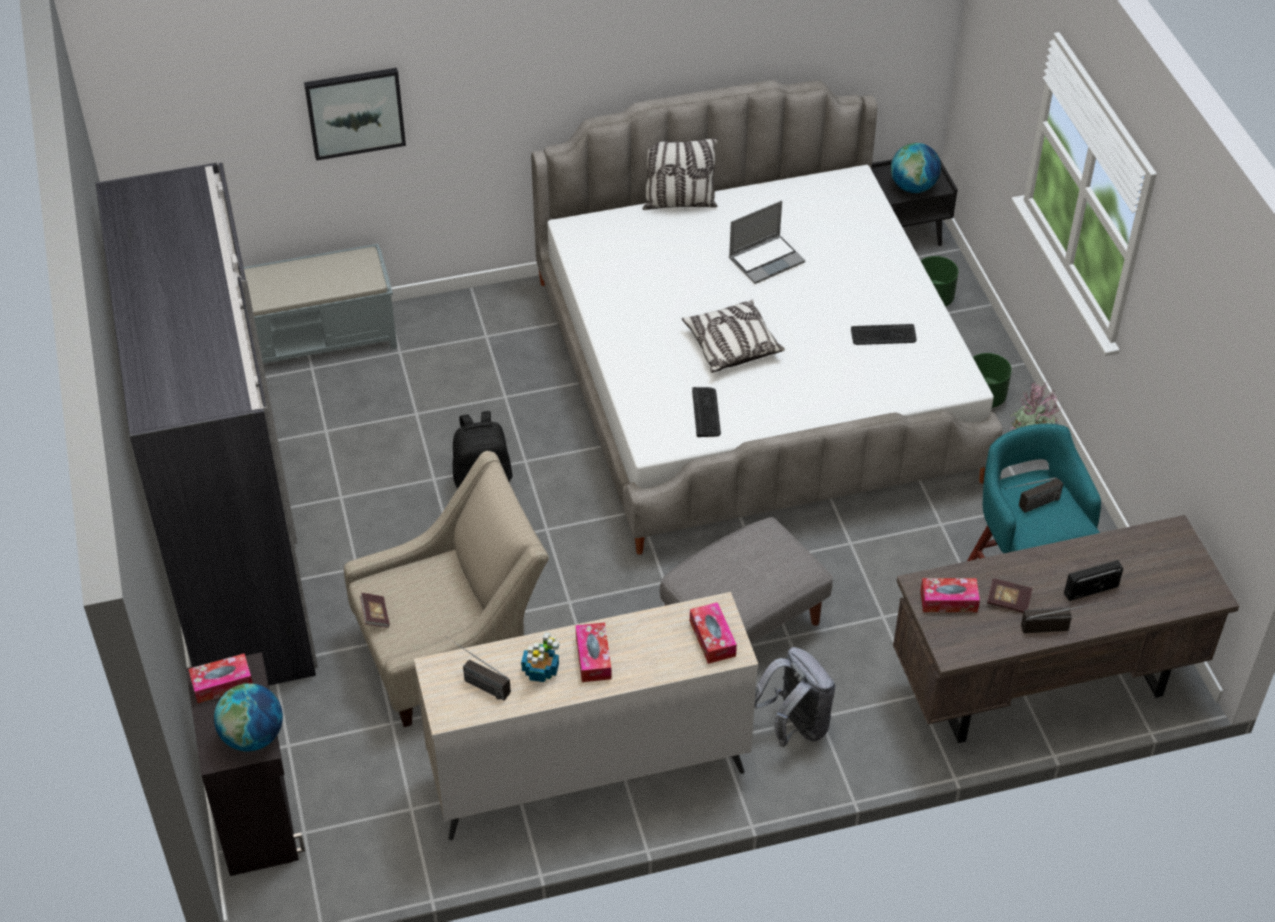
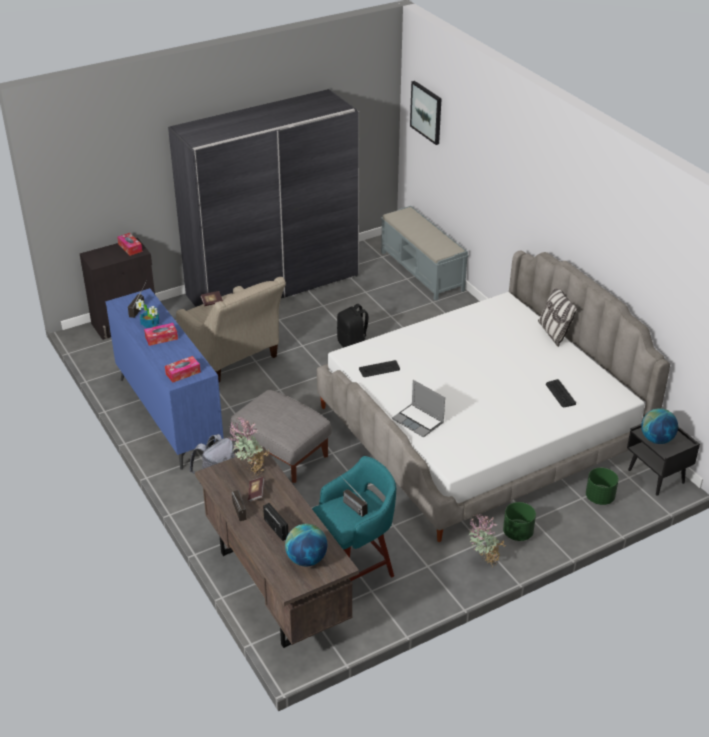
camera: 75 degrees right, 10 degrees down
globe [214,683,283,751] -> globe moved to [285,524,327,567]
picture [304,68,406,161] -> picture moved to [410,81,442,145]
beige dresser [414,592,759,840] -> blue dresser [105,288,224,470]
pillow [682,299,785,372] -> none
laptop [729,201,805,284] -> laptop moved to [392,380,445,437]
keyboard [851,324,917,345] -> keyboard moved to [546,379,576,407]
tissue box [921,578,980,612] -> potted plant [229,417,269,476]

